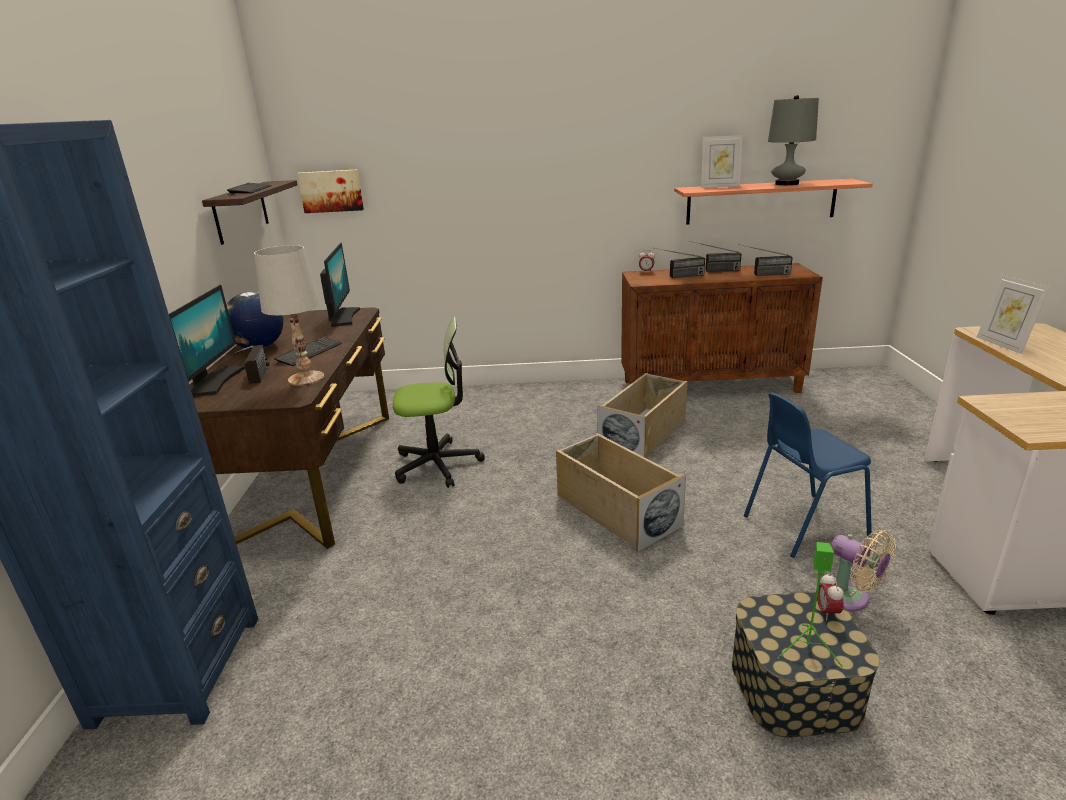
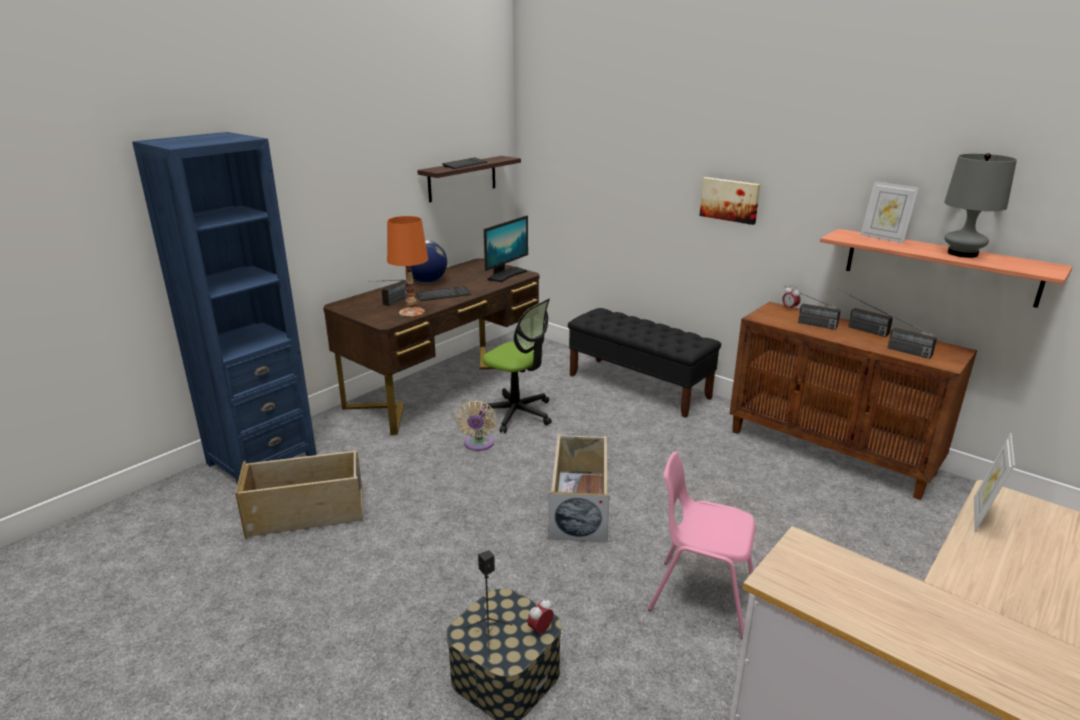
camera: 40 degrees right, 0 degrees up
monitor [169,285,245,397] -> none
white table lamp [254,245,324,386] -> orange table lamp [387,216,428,317]
picture [297,169,364,213] -> picture moved to [700,177,761,225]
beige storage box [597,373,688,458] -> beige storage box moved to [235,450,363,539]
blue chair [744,392,872,558] -> pink chair [648,452,756,639]
green speaker [778,542,843,667] -> black speaker [464,550,512,660]
beige fan [821,530,896,612] -> beige fan moved to [456,401,497,451]
none -> black bench [568,308,721,418]

